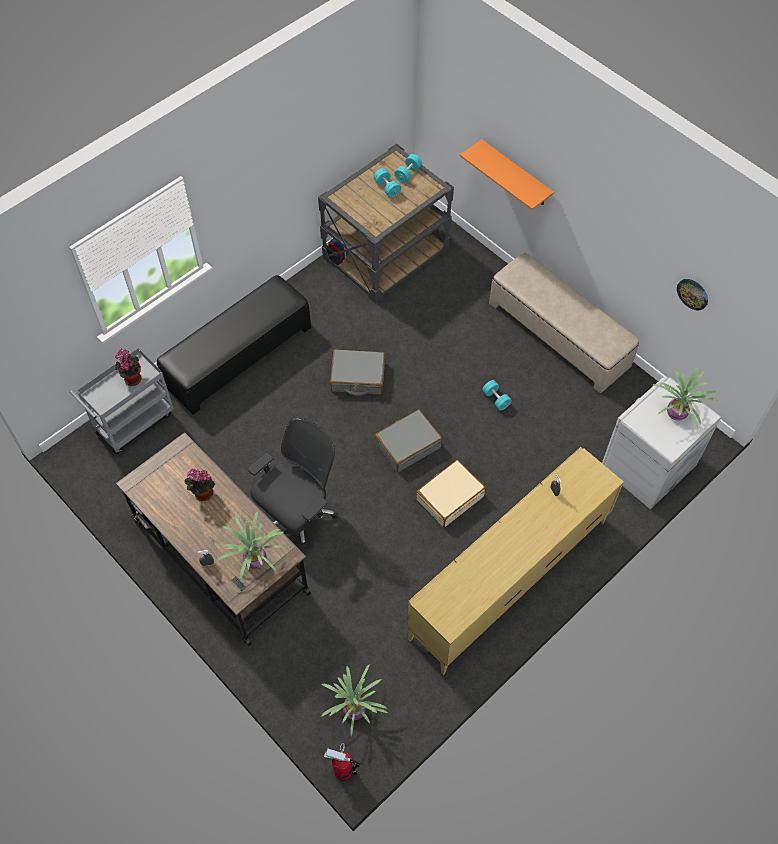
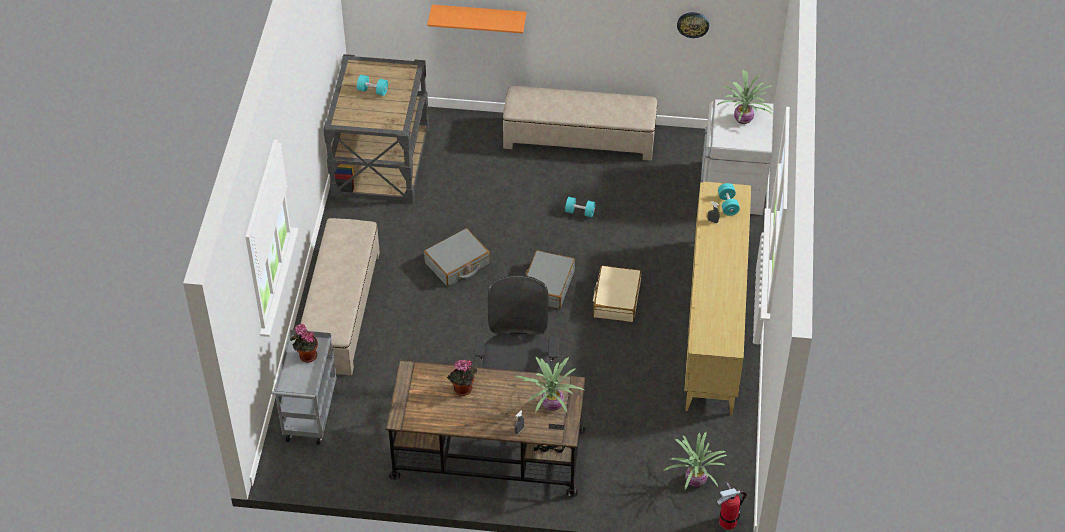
camera: 40 degrees left, 10 degrees down
black bench [157,275,311,414] -> beige bench [301,218,380,375]
turquoise dumbbell [394,154,422,183] -> turquoise dumbbell moved to [718,183,740,216]

